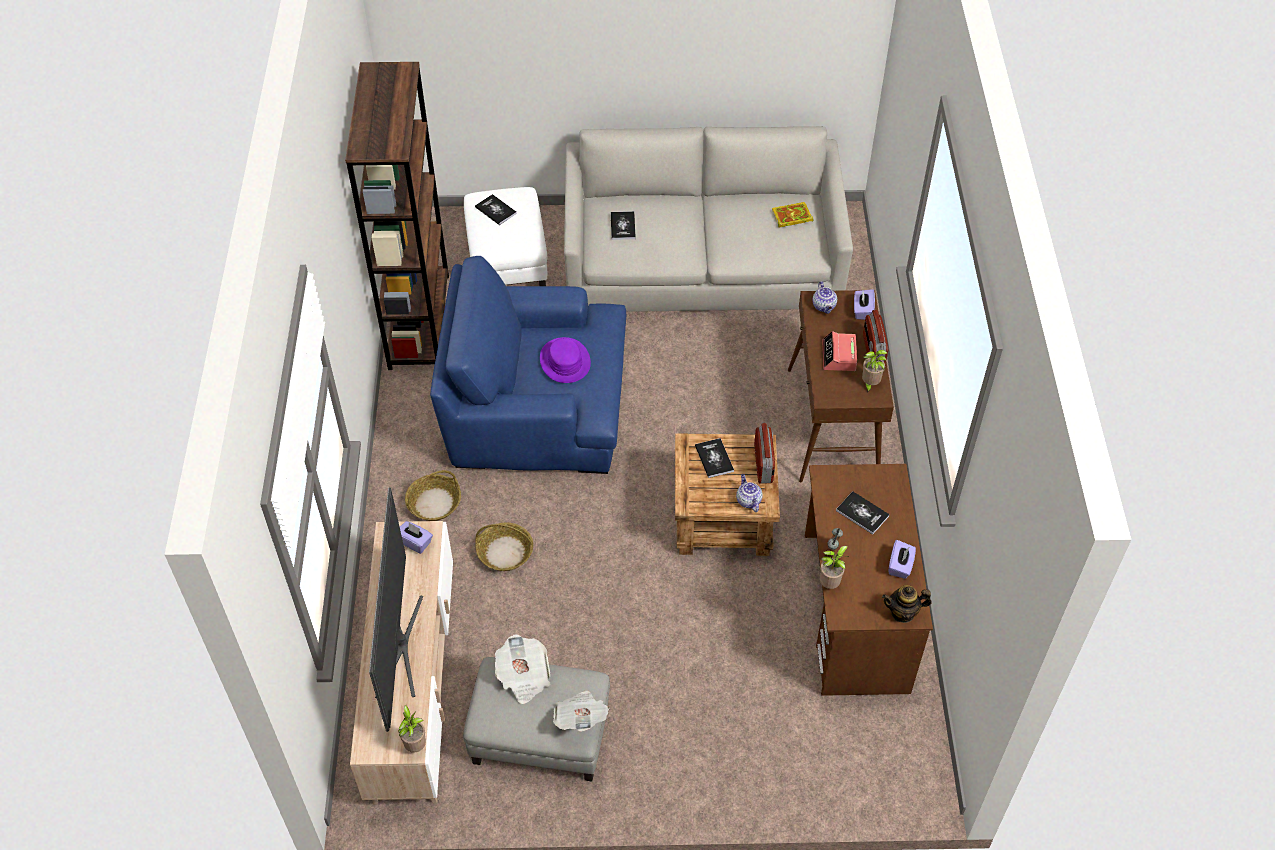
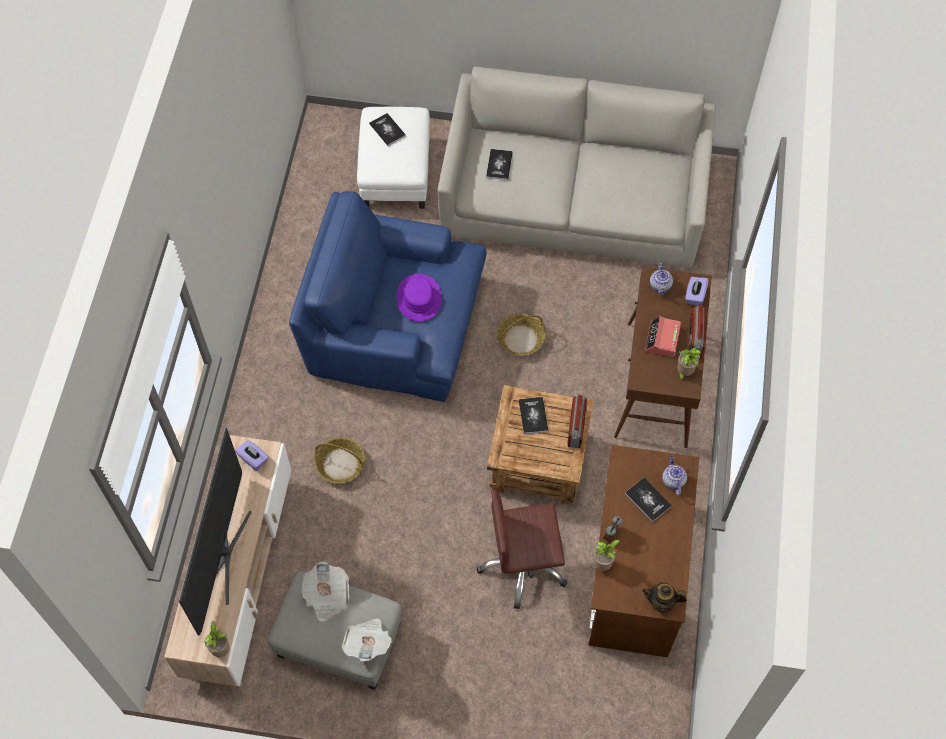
camera: 10 degrees right, 10 degrees up
brown bookcase [345,62,449,370] -> none
basket [405,470,461,521] -> basket moved to [497,314,545,356]
teapot [736,474,763,512] -> teapot moved to [662,456,687,495]
book [772,202,814,228] -> none
purple tissue box [889,540,916,579] -> none
none -> brown office chair [477,489,568,609]

